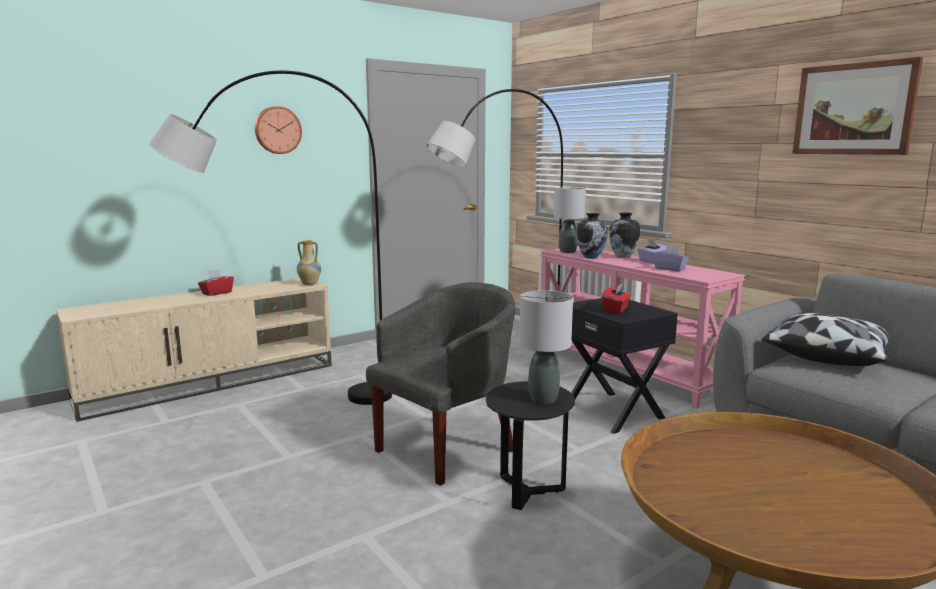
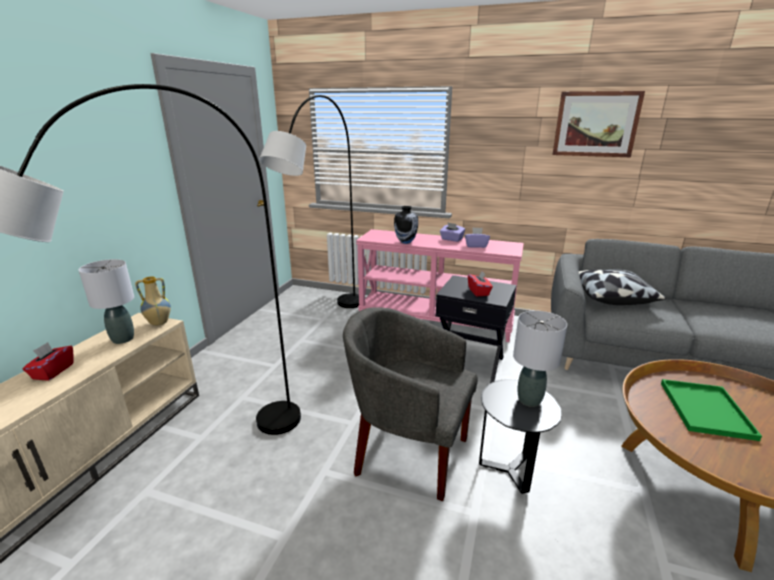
camera: 35 degrees left, 10 degrees up
wall clock [255,106,302,154] -> none
grey armchair [366,282,515,486] -> grey armchair turned 75 degrees counterclockwise [343,307,478,501]
grey table lamp [554,187,586,253] -> grey table lamp moved to [79,259,134,344]
vase [609,212,640,258] -> none
none -> green tray [661,379,762,441]

